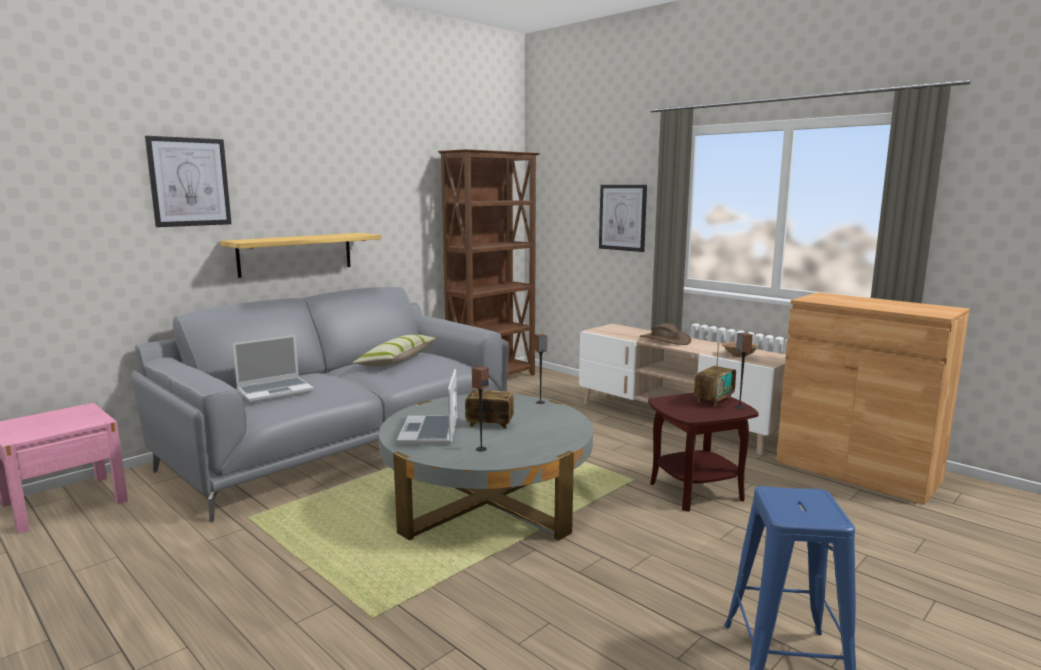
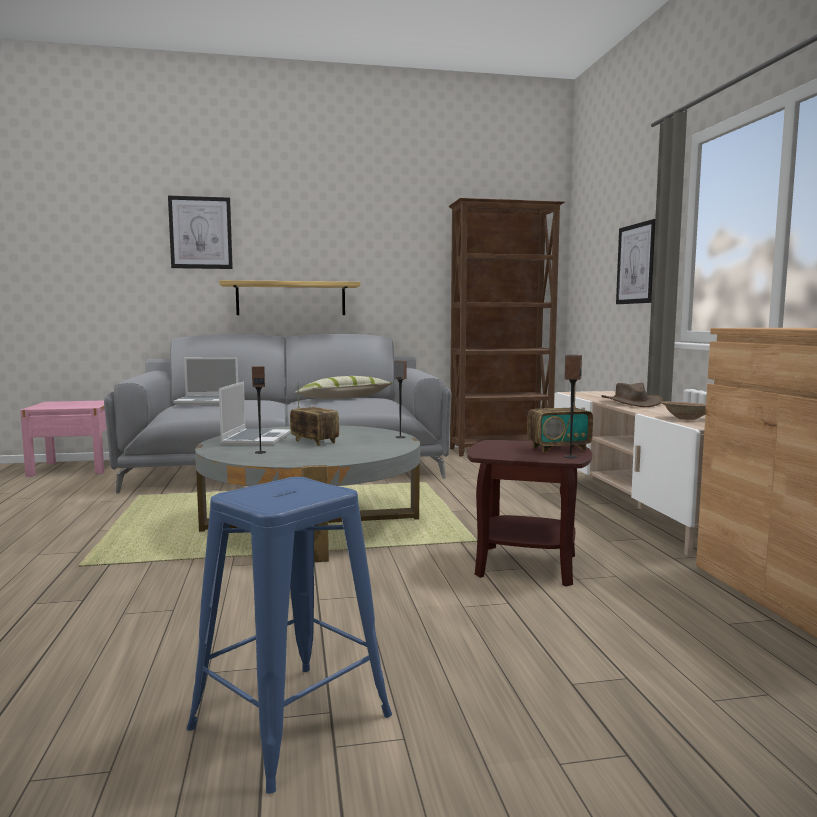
camera: 35 degrees right, 5 degrees down
laptop [397,369,457,444] -> laptop turned 150 degrees clockwise [219,381,291,446]

